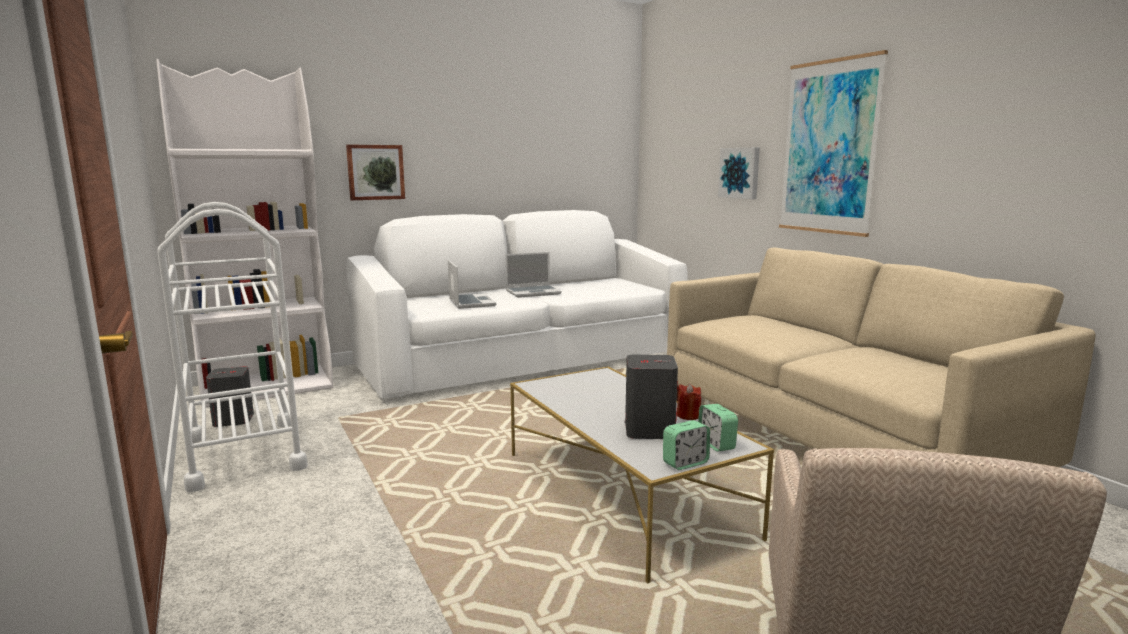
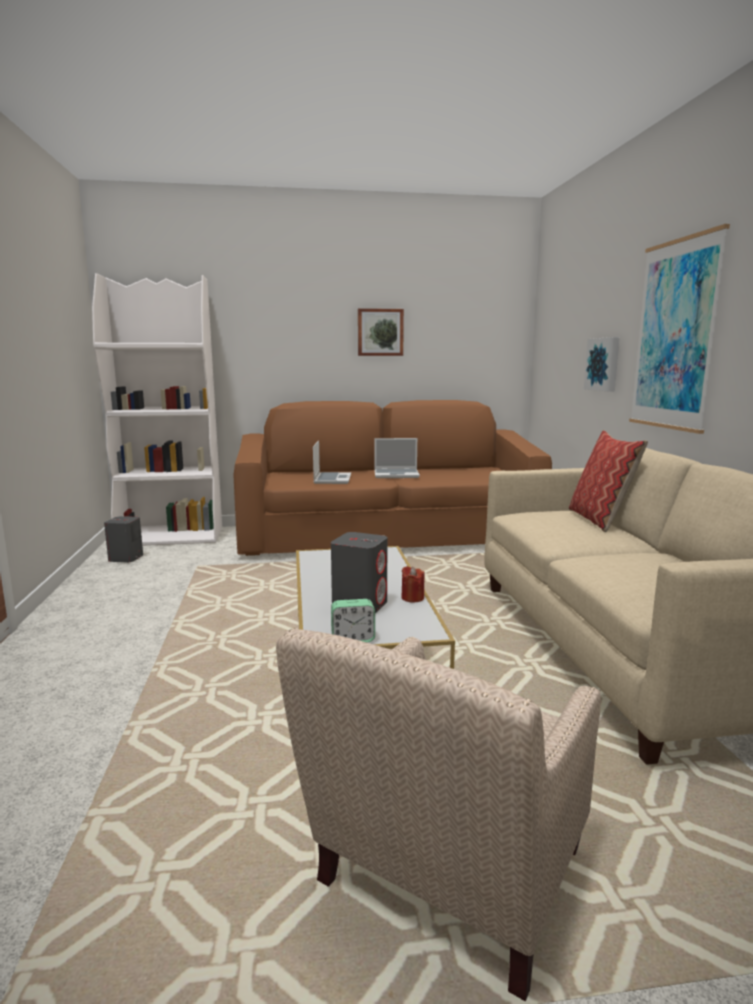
camera: 20 degrees right, 0 degrees up
white cart [157,202,308,492] -> none
picture [346,144,405,200] -> picture moved to [358,308,404,356]
white sofa [346,210,688,398] -> brown sofa [233,400,552,556]
alarm clock [698,404,738,451] -> none
none -> pillow [569,430,648,532]

